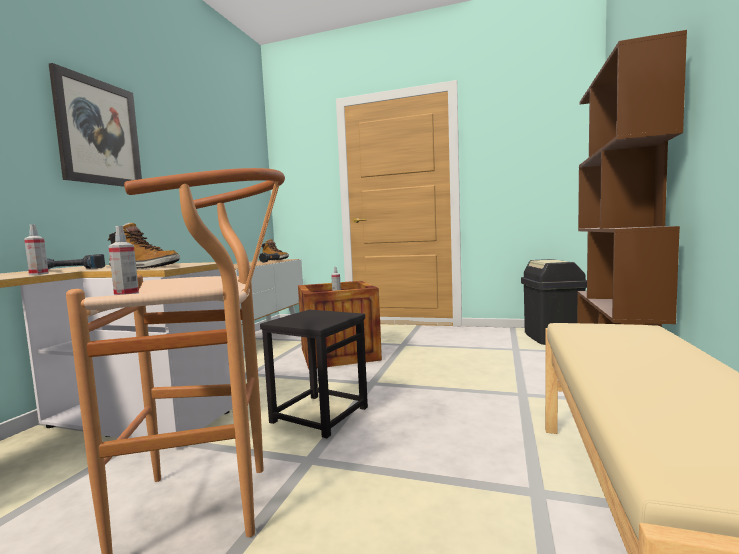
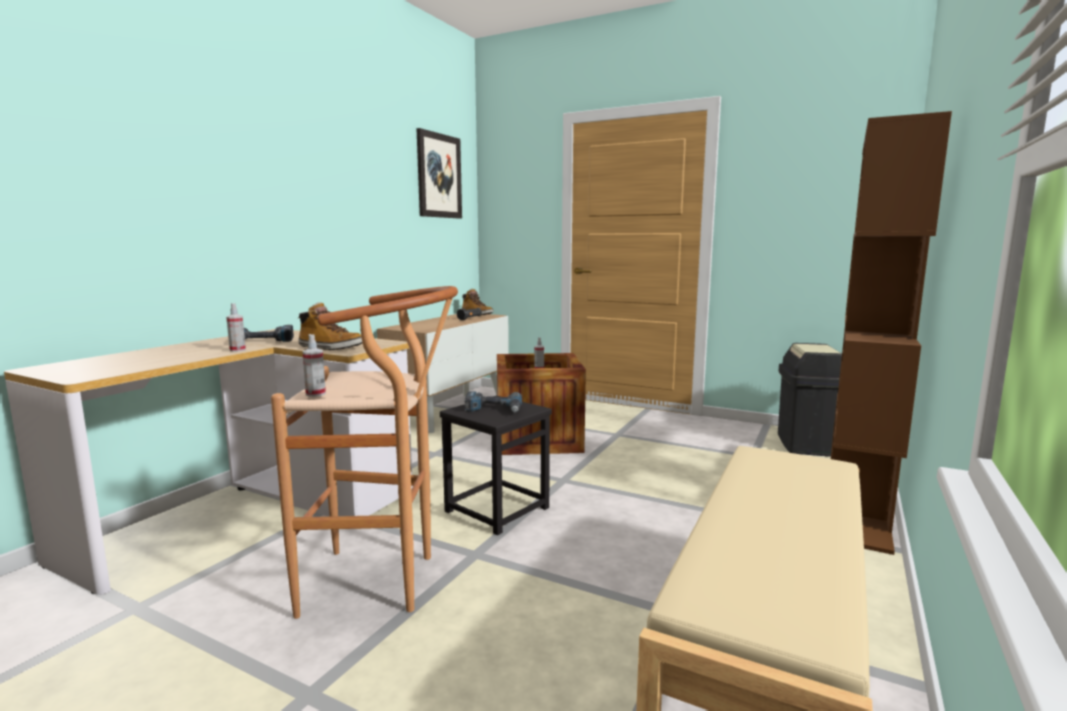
camera: 10 degrees right, 5 degrees up
picture [49,63,142,187] -> picture moved to [416,128,462,219]
none -> power drill [465,391,522,412]

